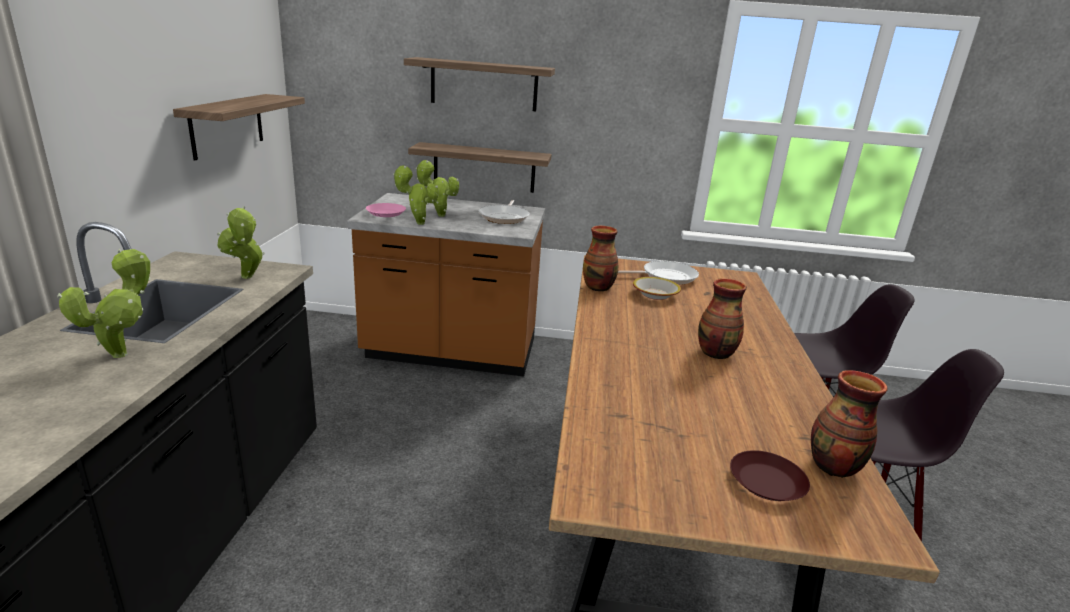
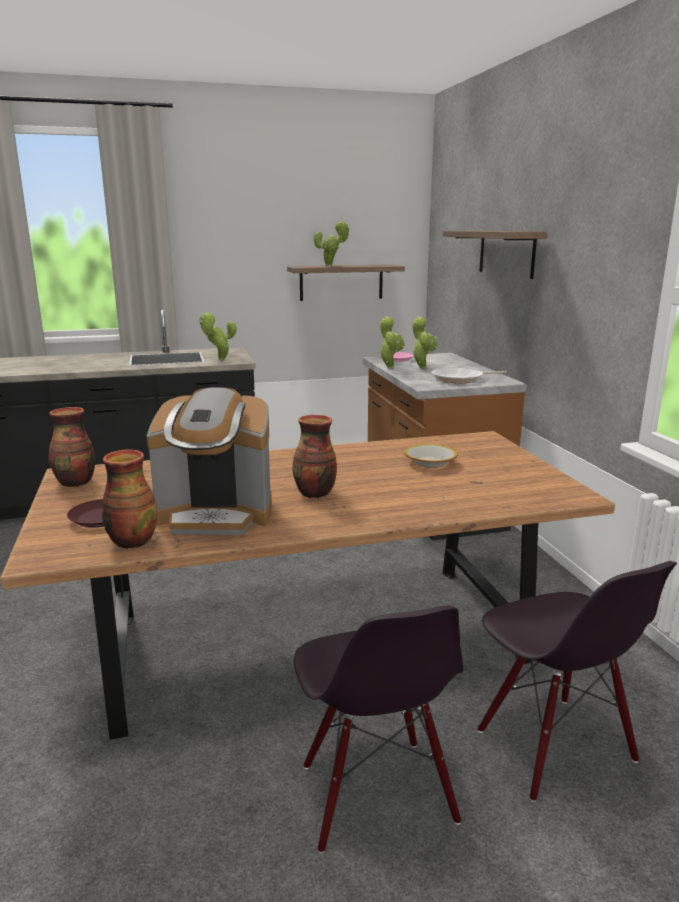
camera: 70 degrees right, 5 degrees down
potted plant [57,248,150,358] -> potted plant moved to [314,221,350,267]
shelf [408,142,552,193] -> none
vase [583,226,618,291] -> vase moved to [49,407,95,487]
frying pan [618,261,699,285] -> none
none -> coffee machine [147,387,272,535]

